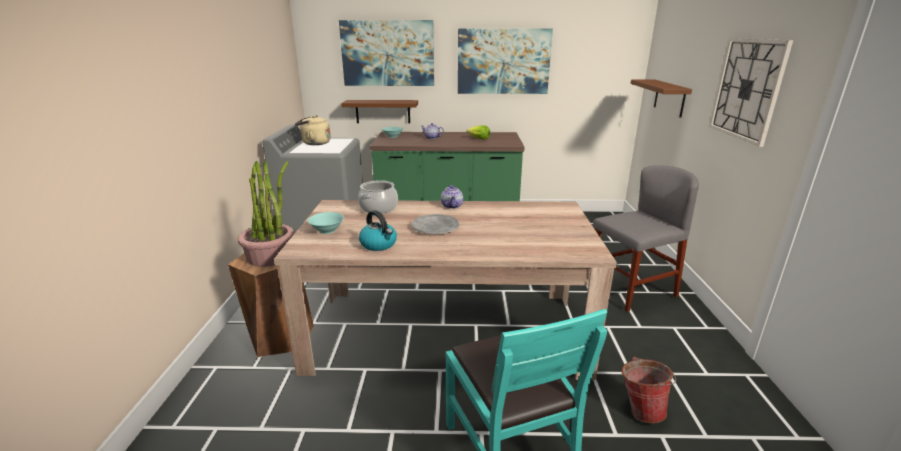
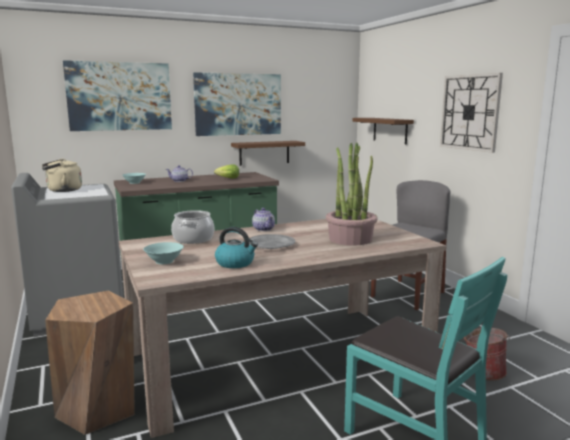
camera: 25 degrees left, 10 degrees down
potted plant [238,161,294,266] -> potted plant moved to [326,143,378,246]
brown shelf [341,100,418,124] -> brown shelf moved to [231,141,305,166]

